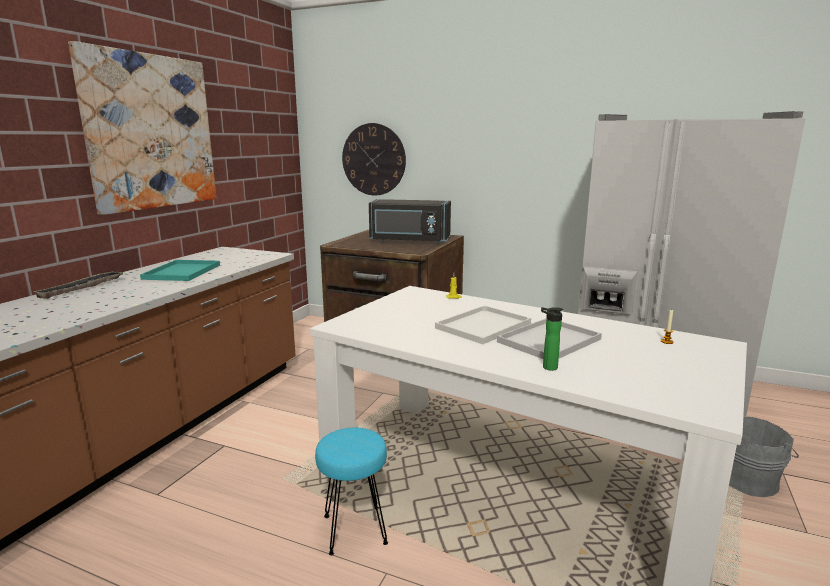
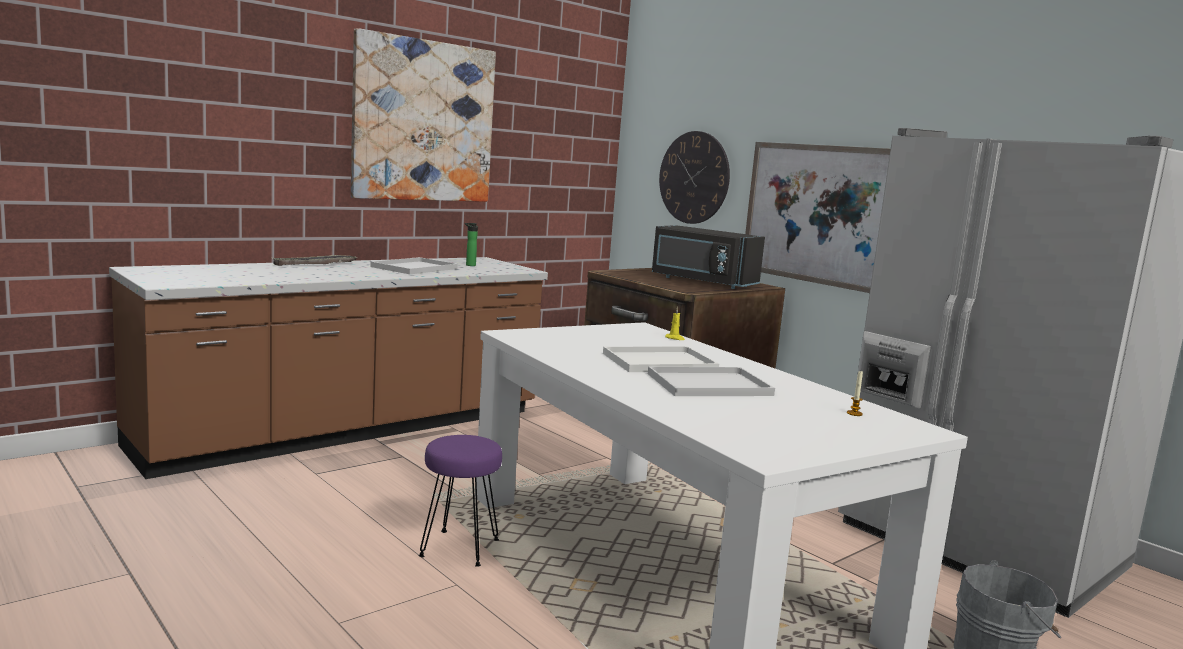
camera: 25 degrees right, 5 degrees down
turquoise tray [140,260,220,281] -> white tray [371,257,458,274]
turquoise stool [315,428,388,555] -> purple stool [418,435,502,567]
bottle [541,307,563,371] -> bottle moved to [465,223,478,266]
none -> picture [745,142,890,293]

